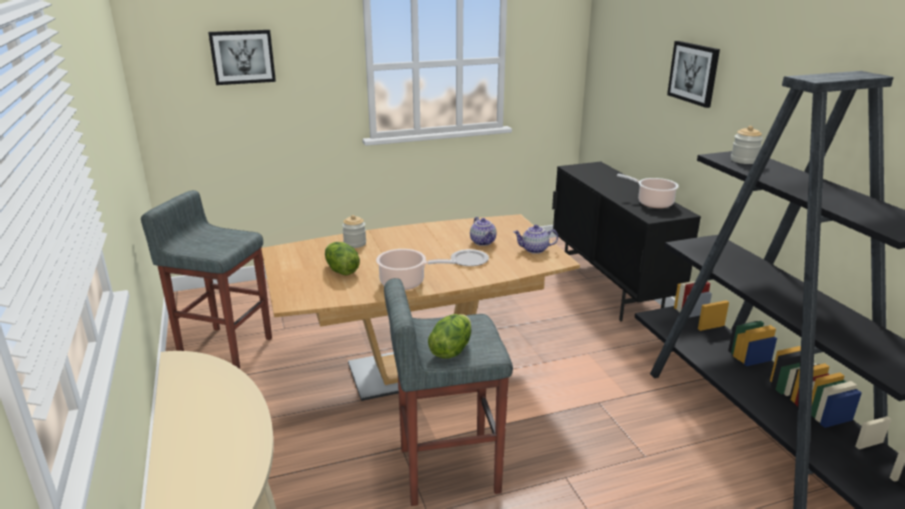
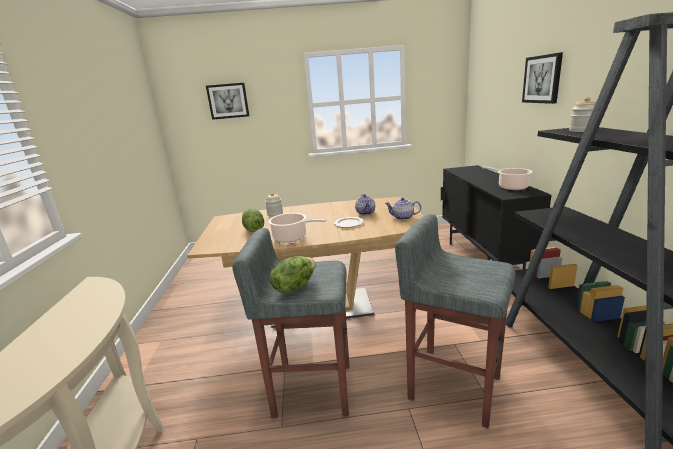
camera: 15 degrees right, 5 degrees down
grey stool [141,190,272,369] -> grey stool moved to [395,214,516,428]

